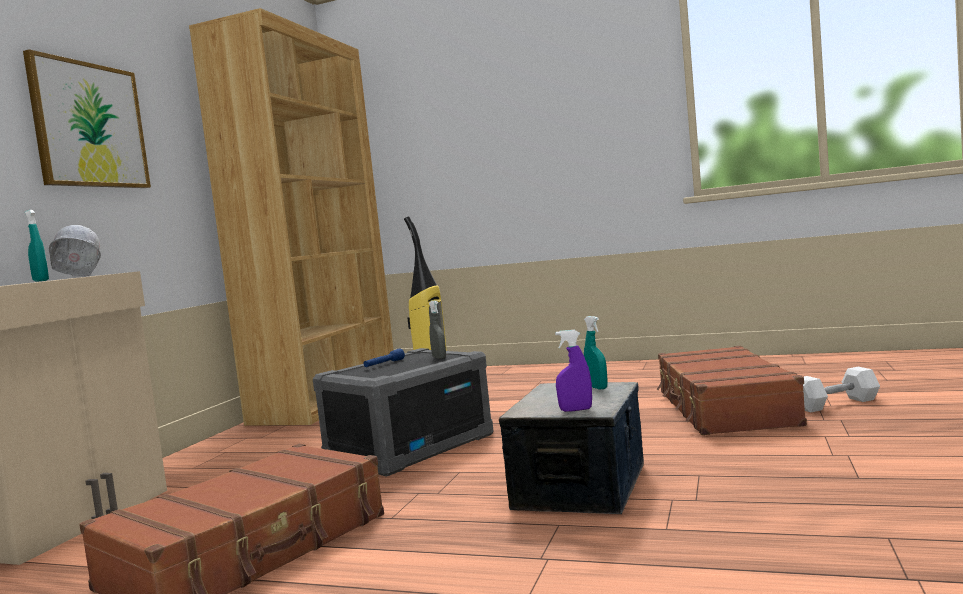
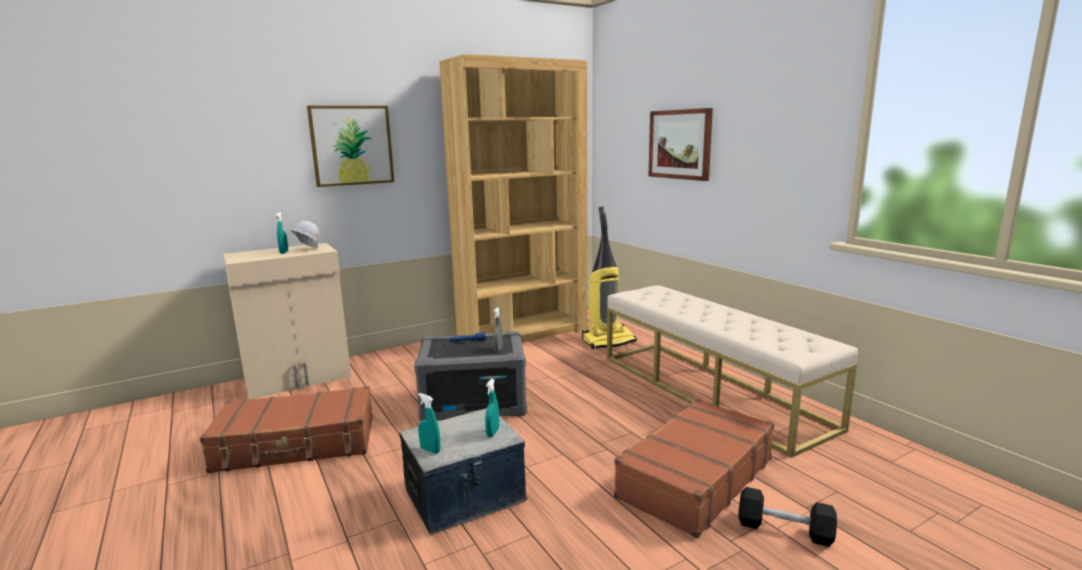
camera: 40 degrees right, 10 degrees up
purple spray bottle [555,330,592,412] -> turquoise spray bottle [418,393,440,454]
white dumbbell [803,367,880,412] -> black dumbbell [738,487,837,547]
none -> beige bench [607,285,858,458]
none -> picture [648,108,713,181]

